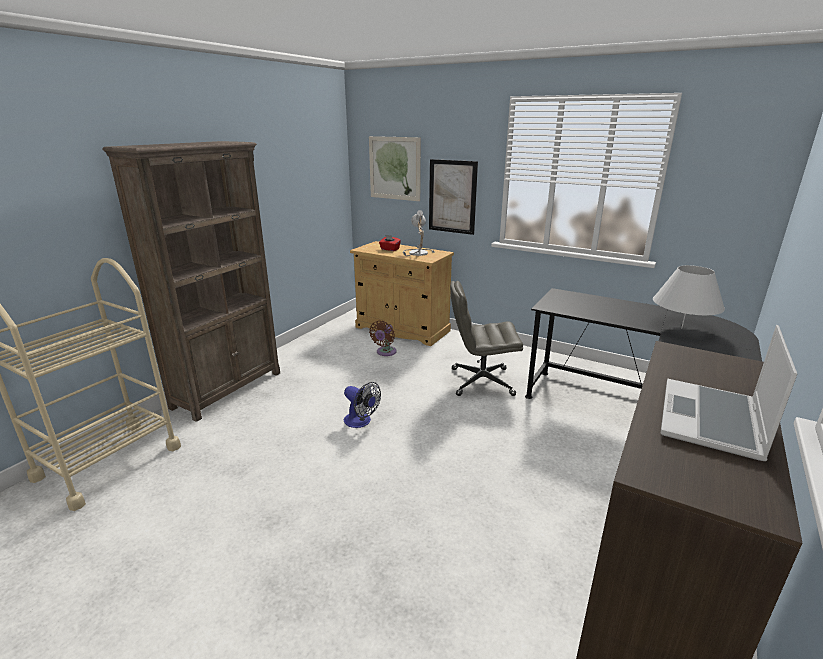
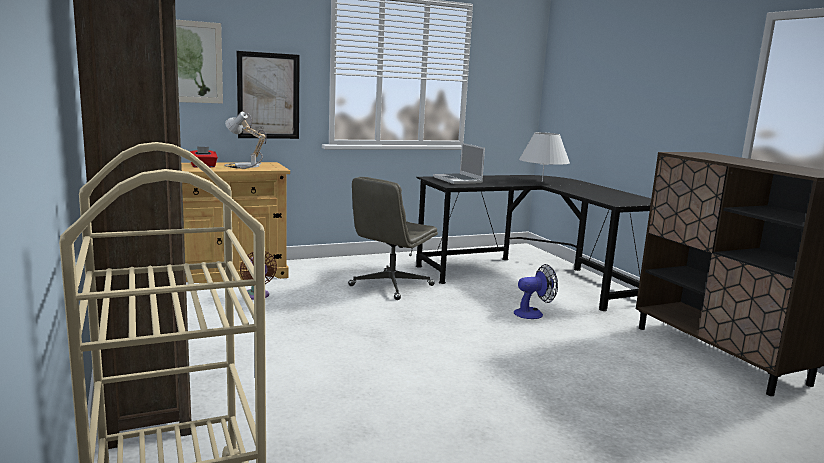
camera: 55 degrees left, 10 degrees down
fan [344,382,381,428] -> fan moved to [514,264,558,319]
laptop [661,325,797,461] -> laptop moved to [433,143,485,184]

